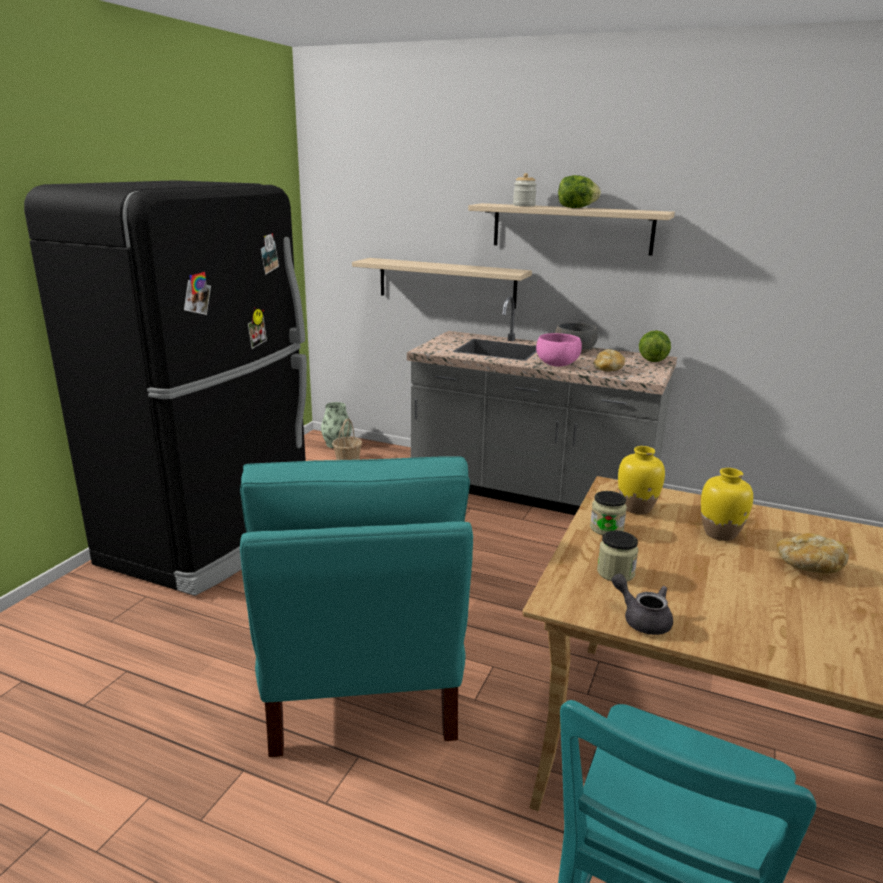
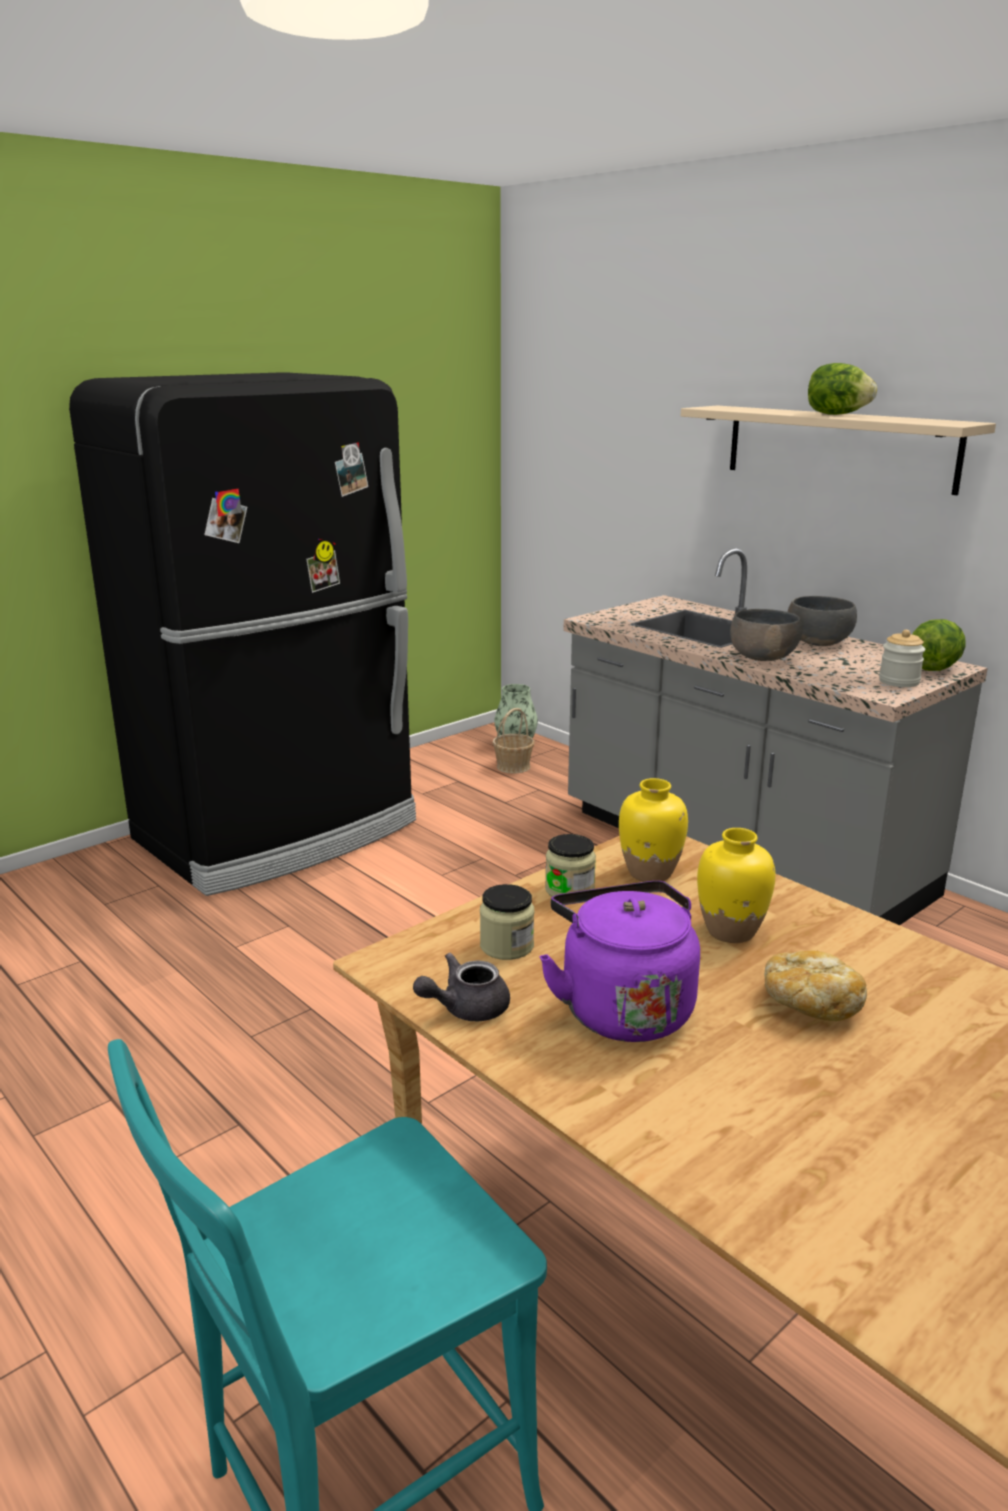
camera: 25 degrees right, 0 degrees up
turquoise chair [240,456,473,757] -> none
beige shelf [352,258,532,309] -> none
jar [513,173,537,206] -> jar moved to [879,630,925,687]
pink bowl [536,333,582,367] -> grey bowl [730,609,802,661]
bread [594,349,625,371] -> none
grey teapot [612,573,673,635] -> grey teapot turned 105 degrees counterclockwise [413,953,510,1022]
none -> purple kettle [539,881,700,1042]

